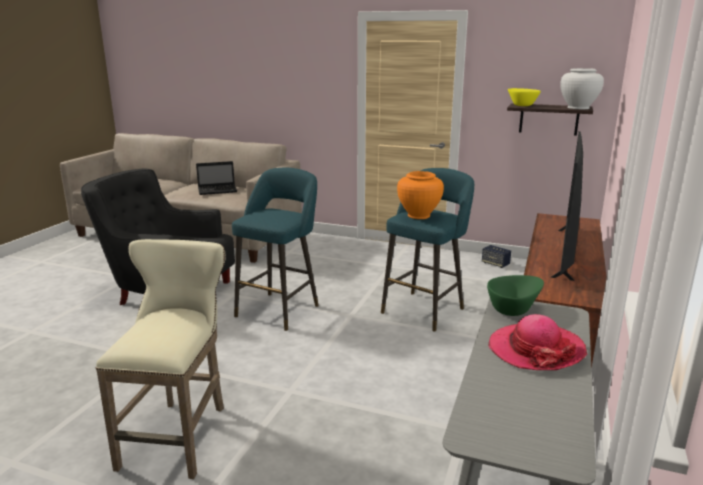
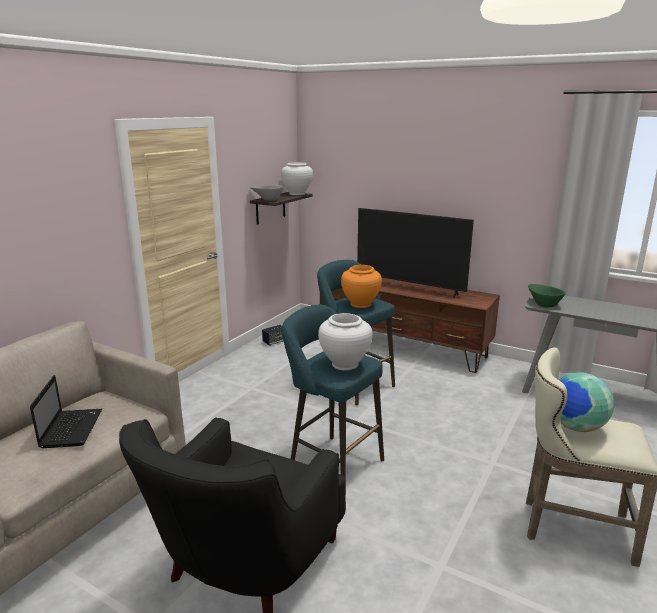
camera: 80 degrees left, 0 degrees up
hat [488,314,587,370] -> none
yellow bowl [508,88,541,106] -> grey bowl [250,185,283,201]
none -> white vase [318,313,372,371]
none -> globe [559,372,614,432]

